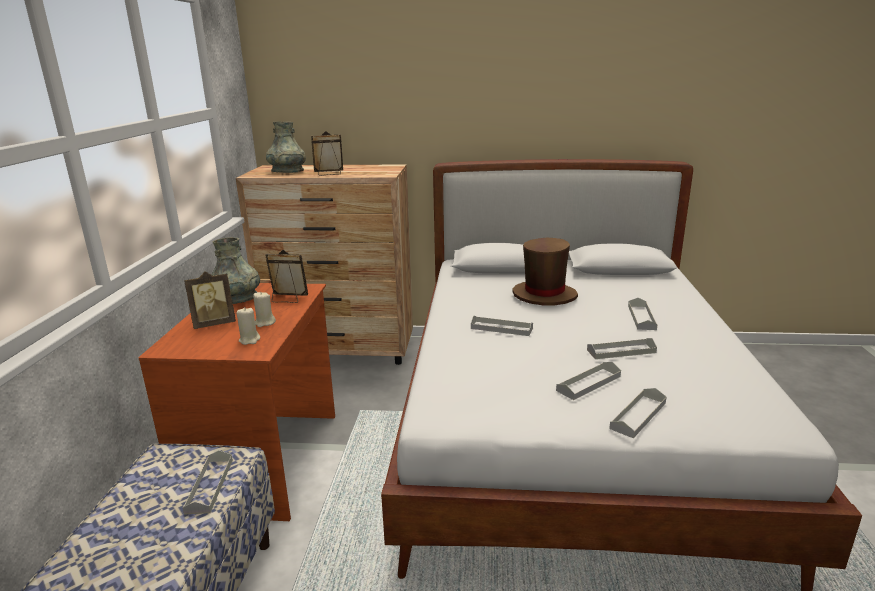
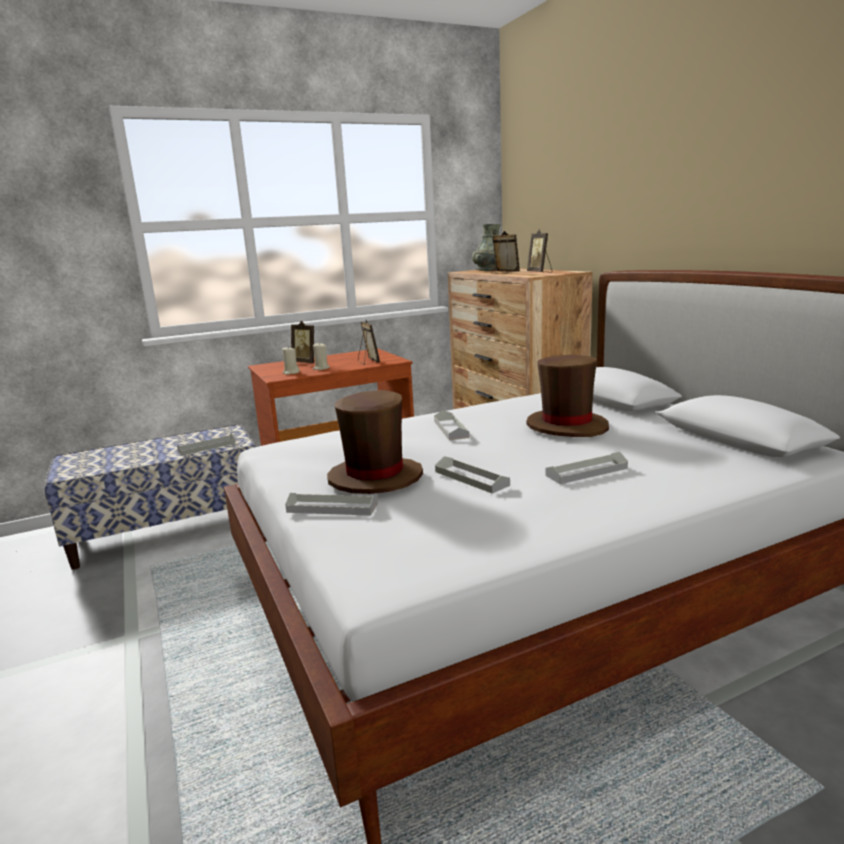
camera: 60 degrees right, 5 degrees down
grey vase [211,237,260,304] -> none
grey tray [556,362,621,400] -> brown hat [327,390,423,494]
none -> picture frame [527,229,552,273]

